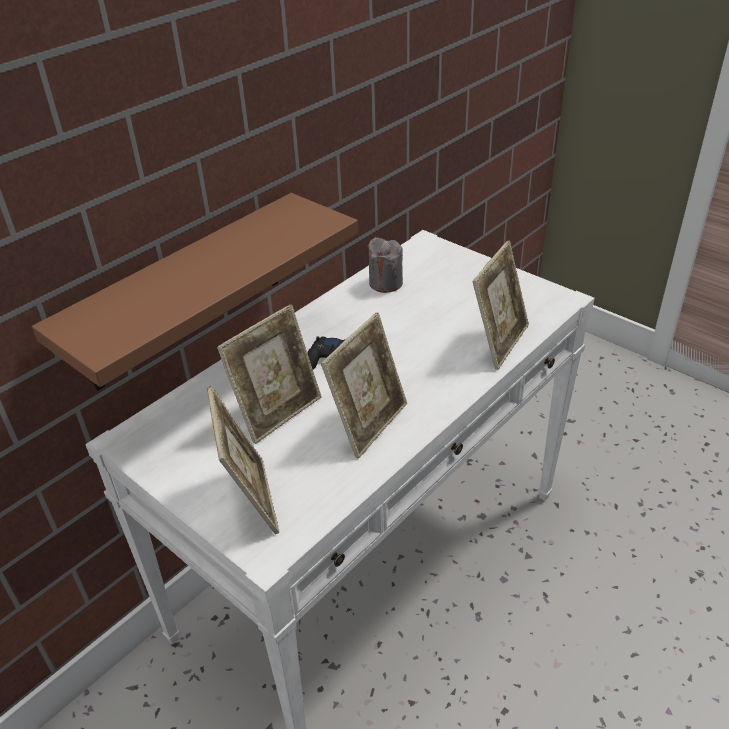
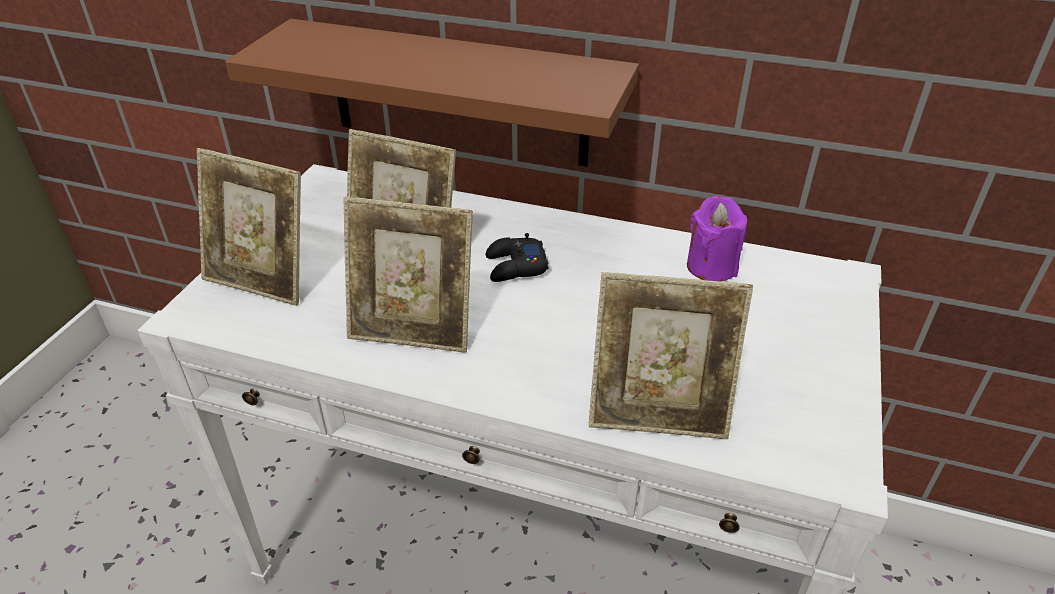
camera: 65 degrees right, 0 degrees up
picture frame [207,386,279,534] -> picture frame turned 60 degrees clockwise [197,148,301,306]
grey candle [368,237,403,293] -> purple candle [687,196,747,281]

